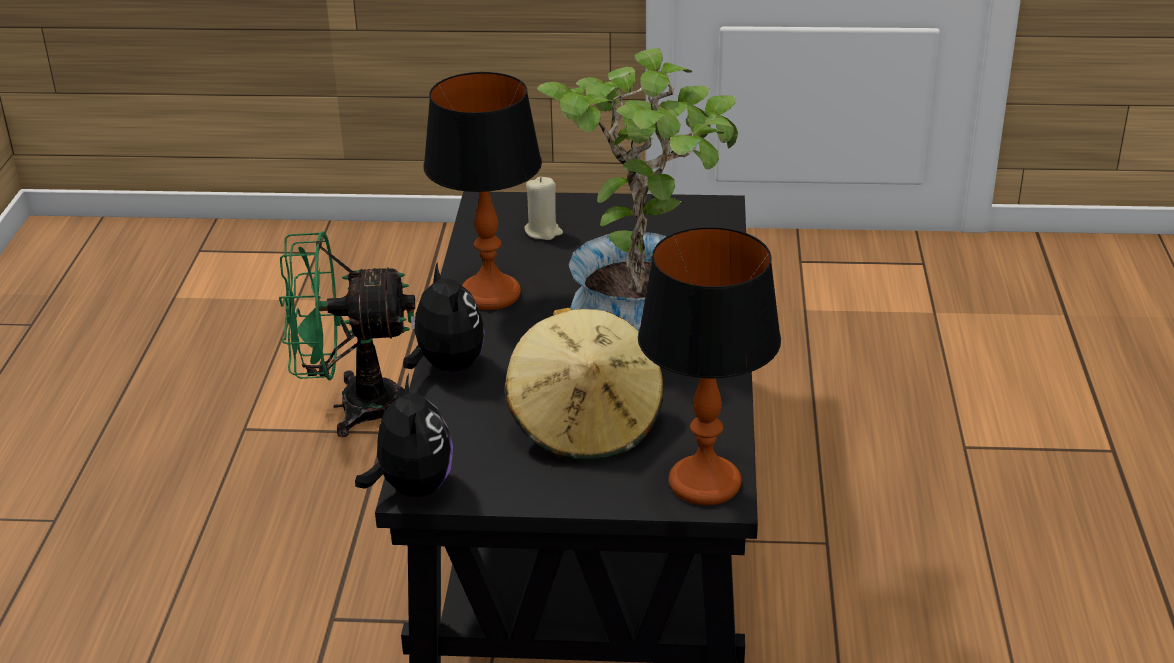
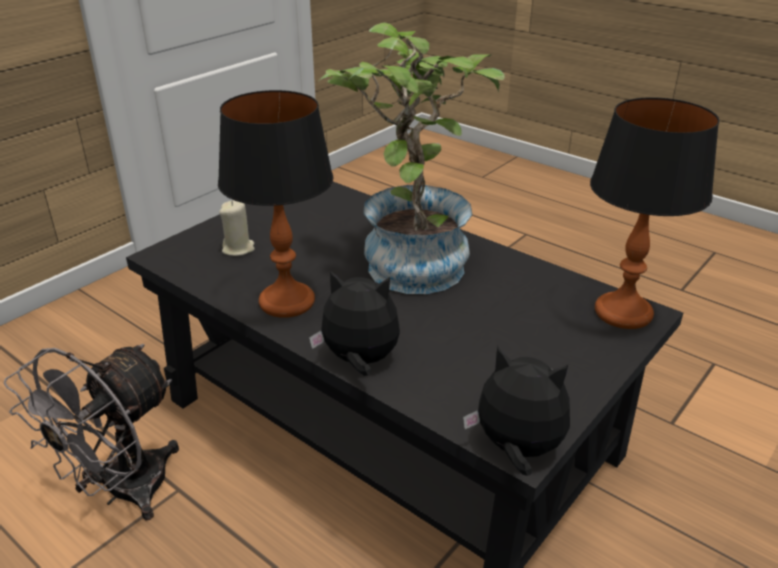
camera: 55 degrees left, 0 degrees up
green fan [279,231,415,437] -> grey fan [4,344,179,521]
beige hat [505,308,664,461] -> none

